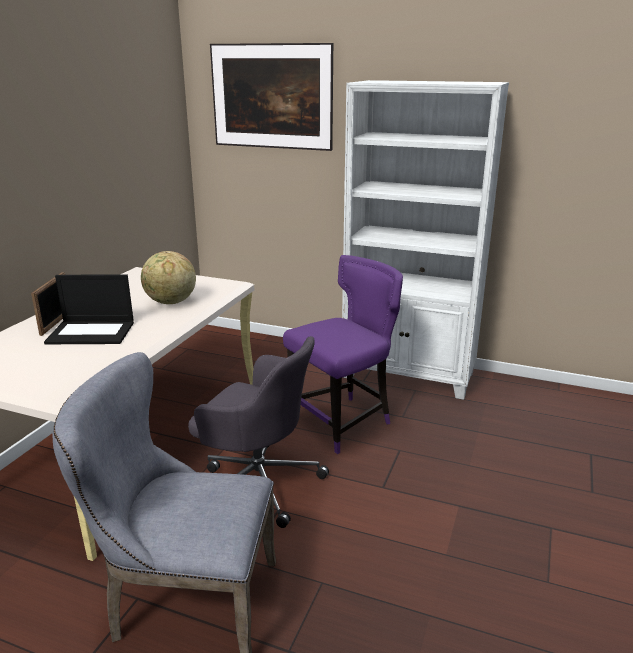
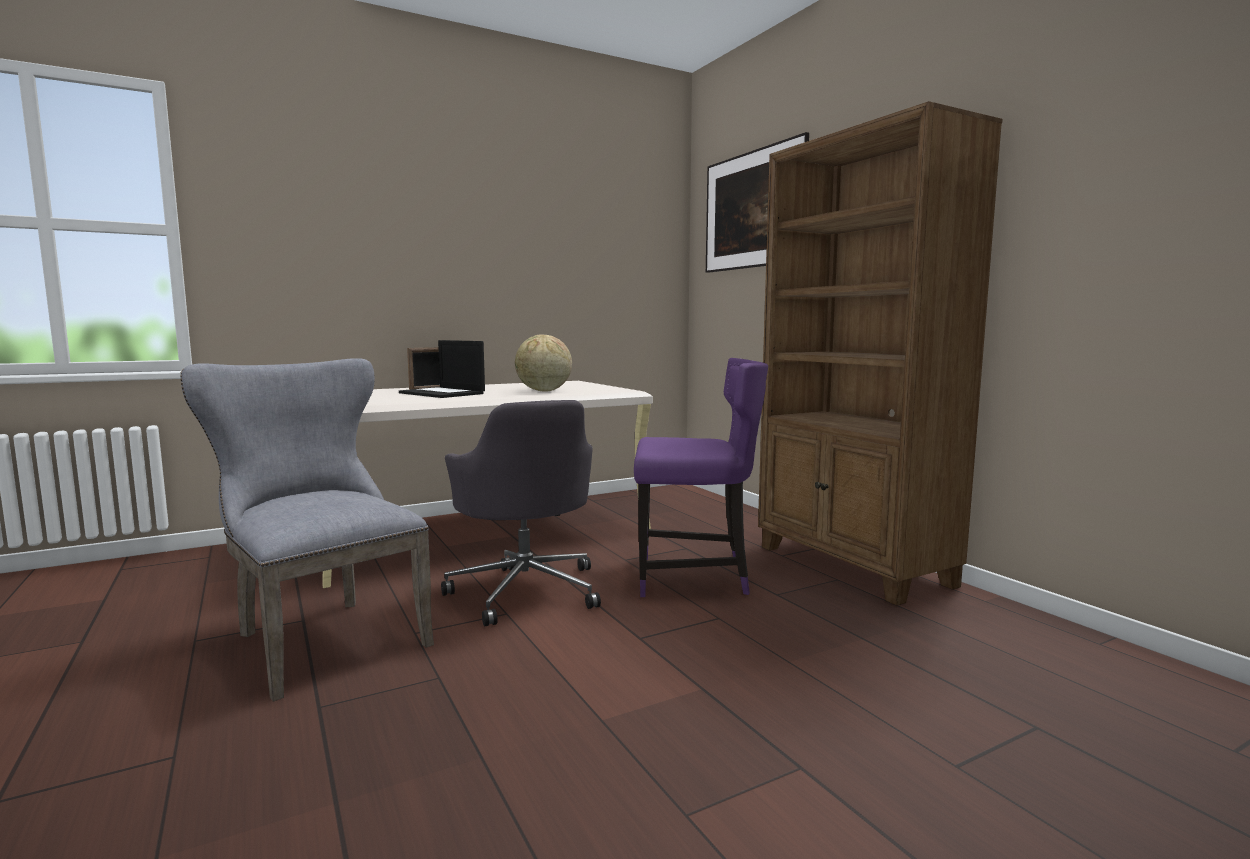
camera: 40 degrees right, 15 degrees down
white bookcase [342,80,509,400] -> brown bookcase [758,101,1003,606]

